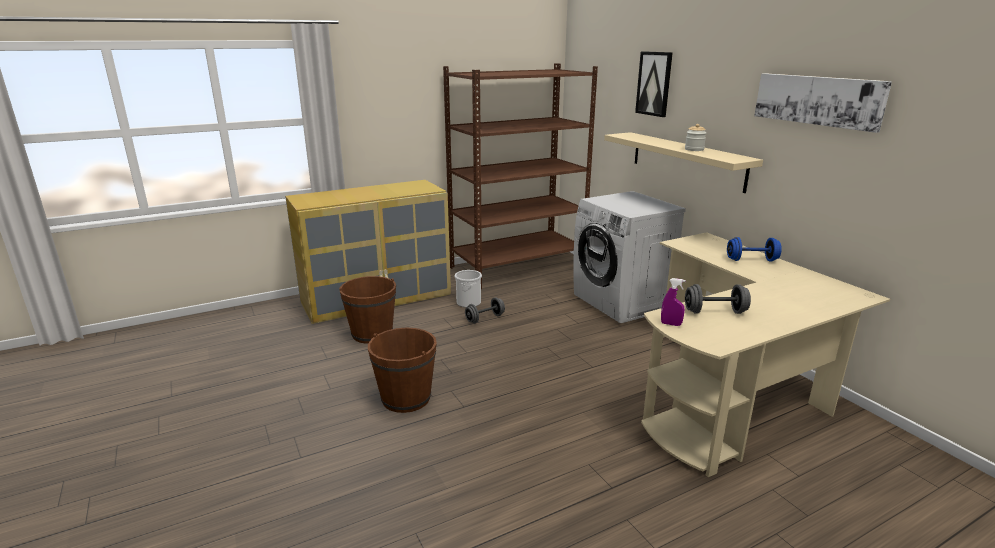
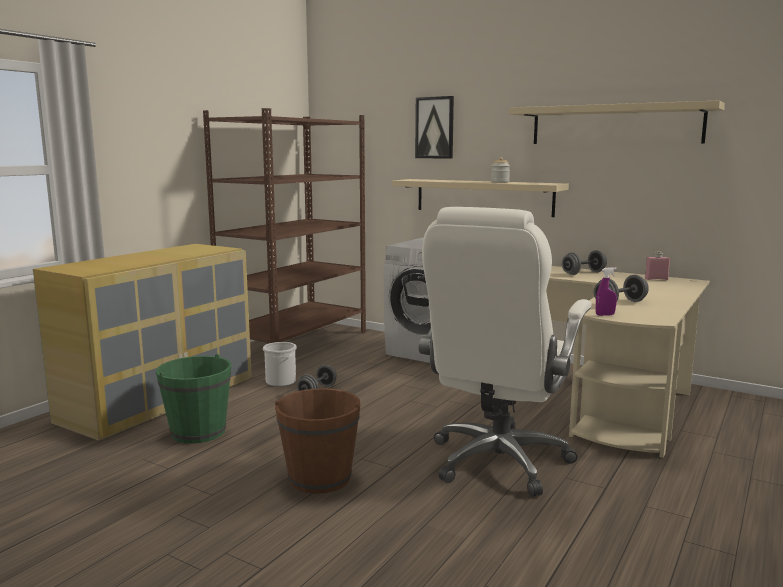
camera: 30 degrees left, 10 degrees down
brown bucket [339,276,396,344] -> green bucket [156,354,232,444]
blue dumbbell [727,237,782,262] -> grey dumbbell [562,250,607,275]
picture [754,73,892,133] -> beige shelf [509,101,725,144]
none -> white office chair [419,207,591,497]
none -> pink bottle [645,251,670,280]

